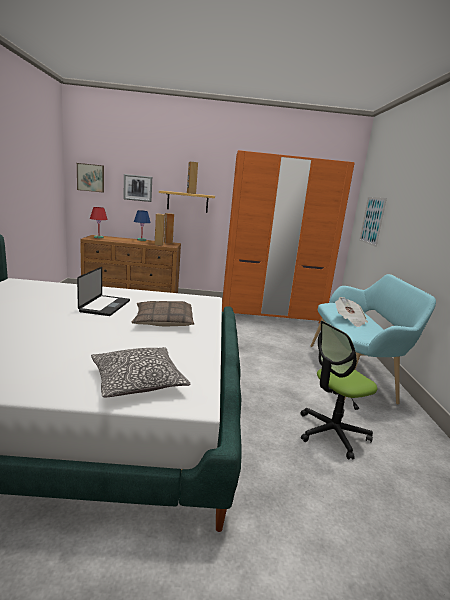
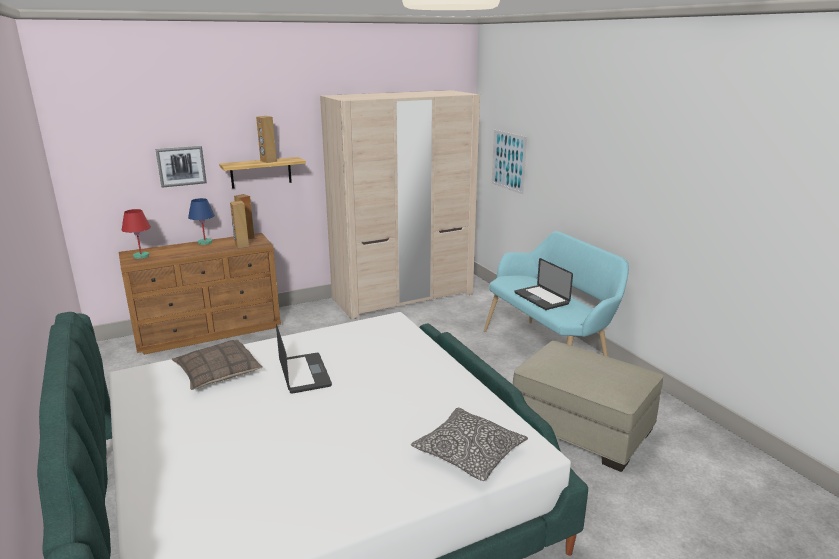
camera: 25 degrees left, 5 degrees up
picture [77,163,104,193] -> none
pillow [132,301,194,327] -> pillow moved to [172,340,263,390]
orange wardrobe [222,150,355,324] -> beige wardrobe [320,90,480,319]
office chair [300,321,377,460] -> beige ottoman [513,341,664,472]
newspaper [335,297,368,327] -> laptop [514,258,573,310]

